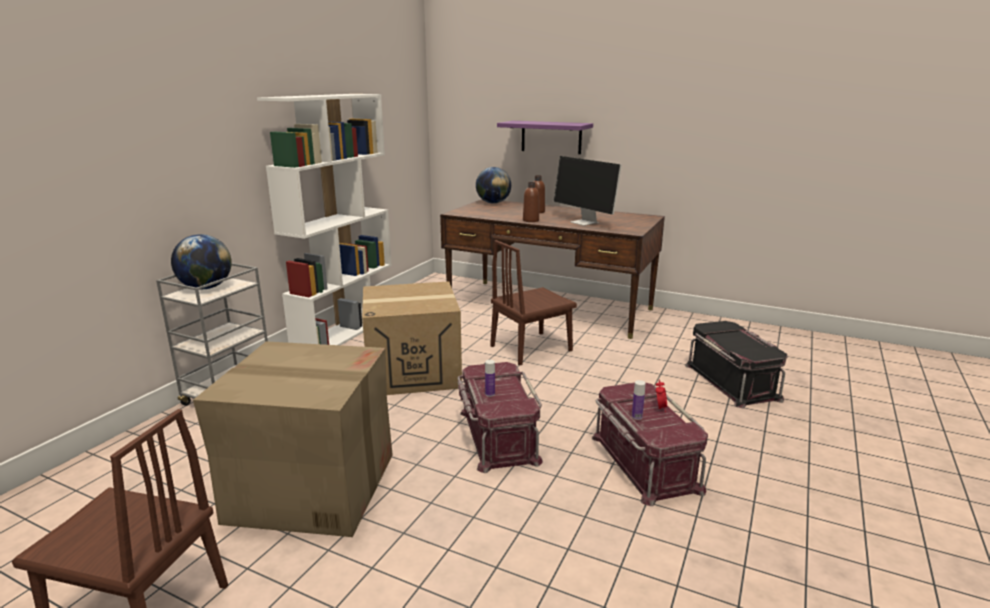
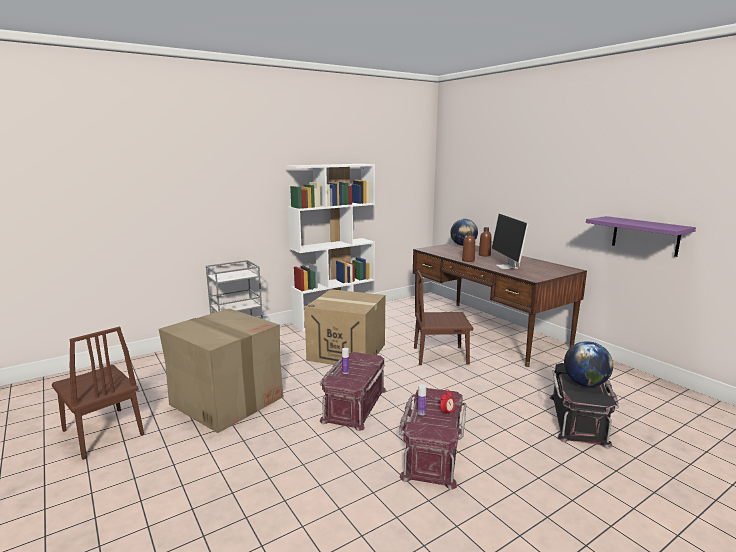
camera: 30 degrees right, 5 degrees down
globe [171,234,232,289] -> globe moved to [564,341,613,387]
purple shelf [497,121,593,154] -> purple shelf moved to [586,216,696,257]

